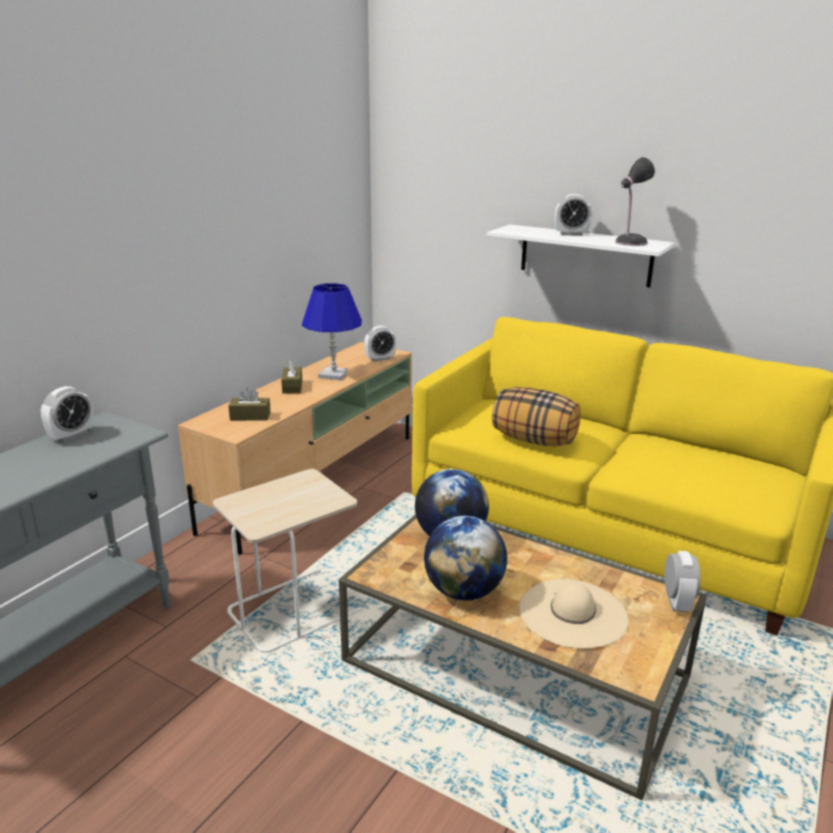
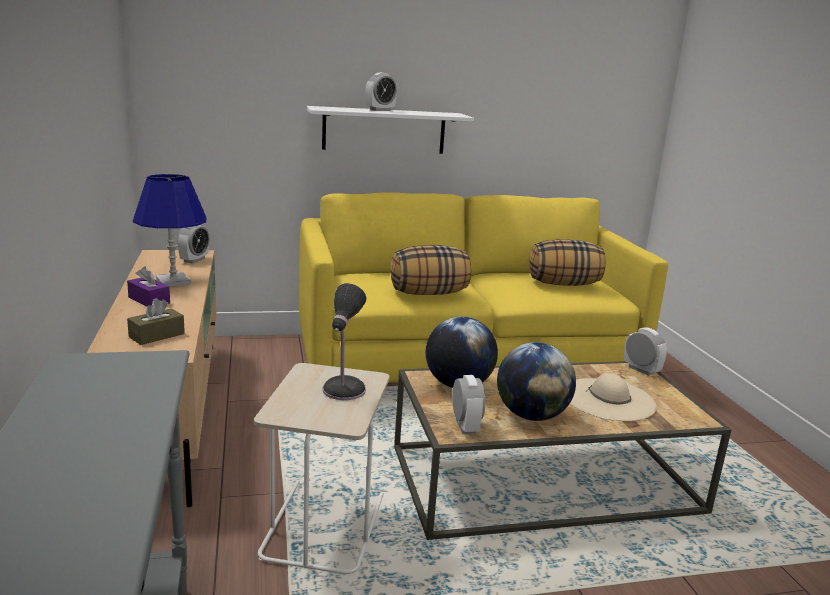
camera: 45 degrees left, 5 degrees down
alarm clock [41,386,94,442] -> alarm clock moved to [452,375,485,434]
brown tissue box [281,359,302,394] -> purple tissue box [127,267,170,306]
table lamp [615,157,655,246] -> table lamp moved to [323,283,366,400]
none -> pillow [529,239,606,286]

